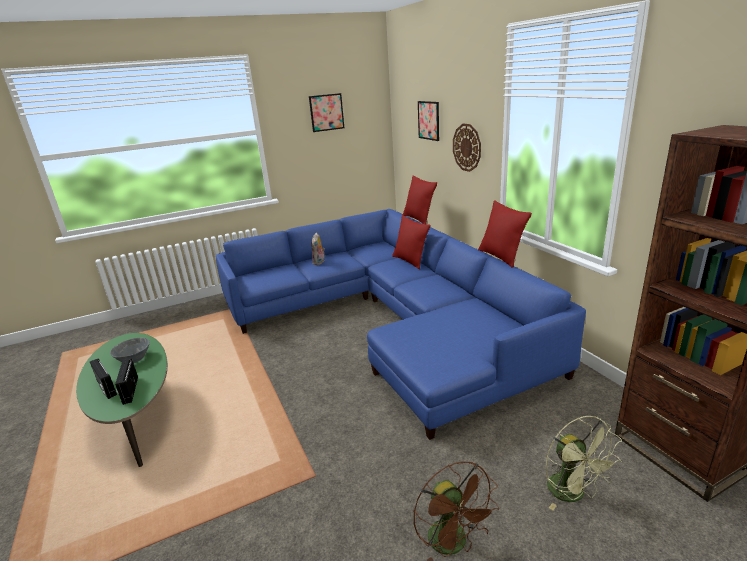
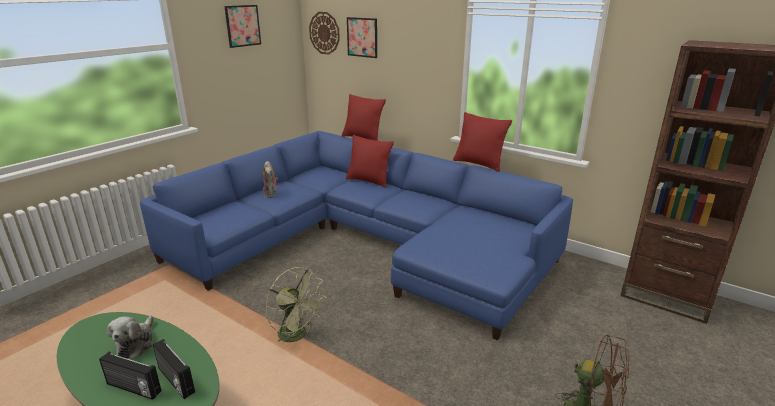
camera: 30 degrees left, 0 degrees up
grey bowl [110,338,150,363] -> plush toy [107,316,153,359]
wall clock [453,124,481,172] -> wall clock moved to [309,12,340,55]
green fan [545,416,622,510] -> green fan moved to [266,267,326,342]

